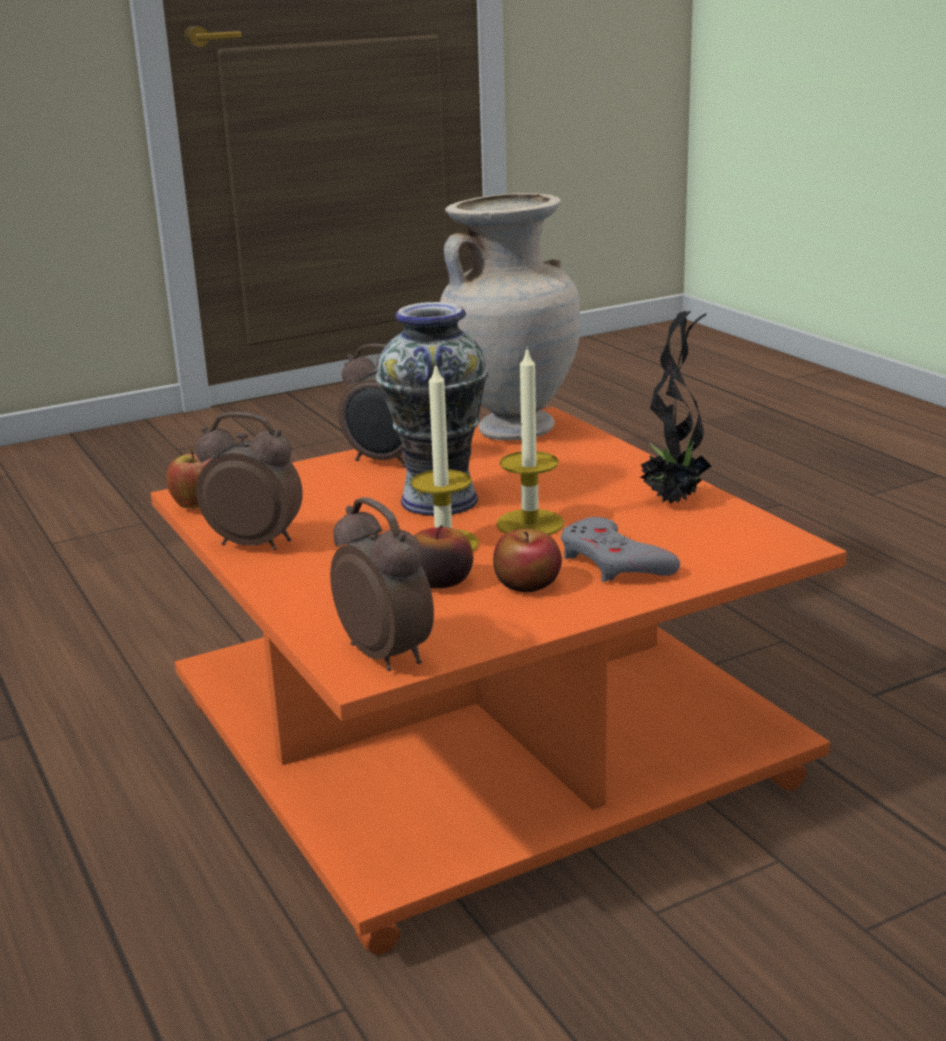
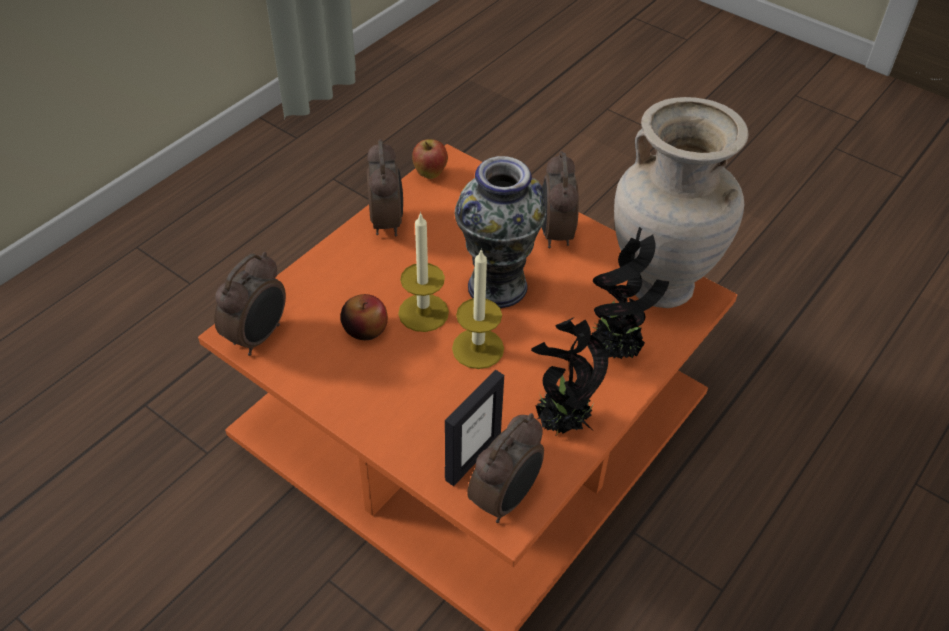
camera: 65 degrees right, 25 degrees up
apple [493,529,562,592] -> none
grey game controller [561,517,680,582] -> none
none -> picture frame [445,370,504,486]
none -> alarm clock [467,413,544,523]
none -> potted plant [592,227,669,359]

